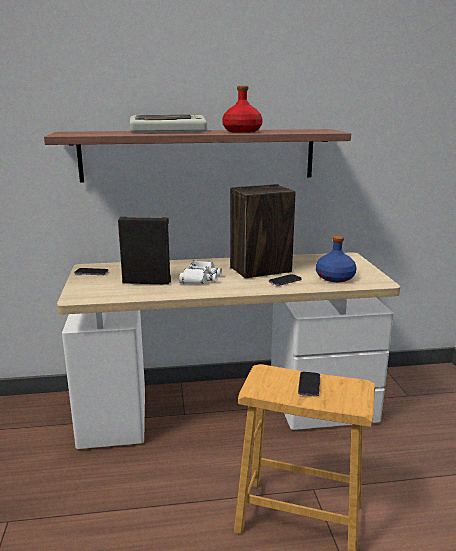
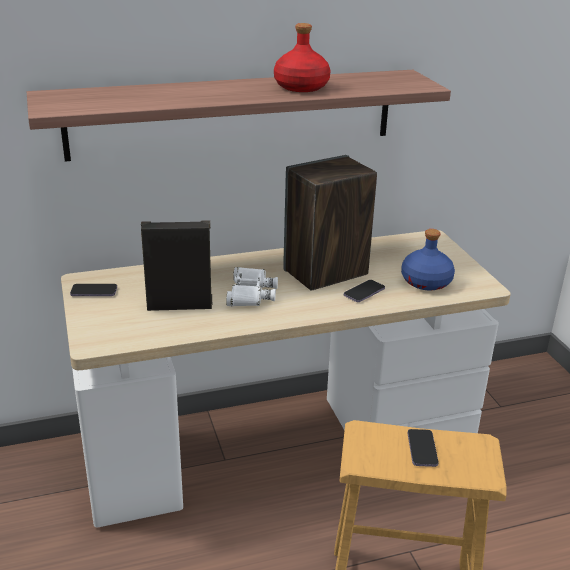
camera: 10 degrees left, 10 degrees up
keyboard [130,115,207,133] -> none

